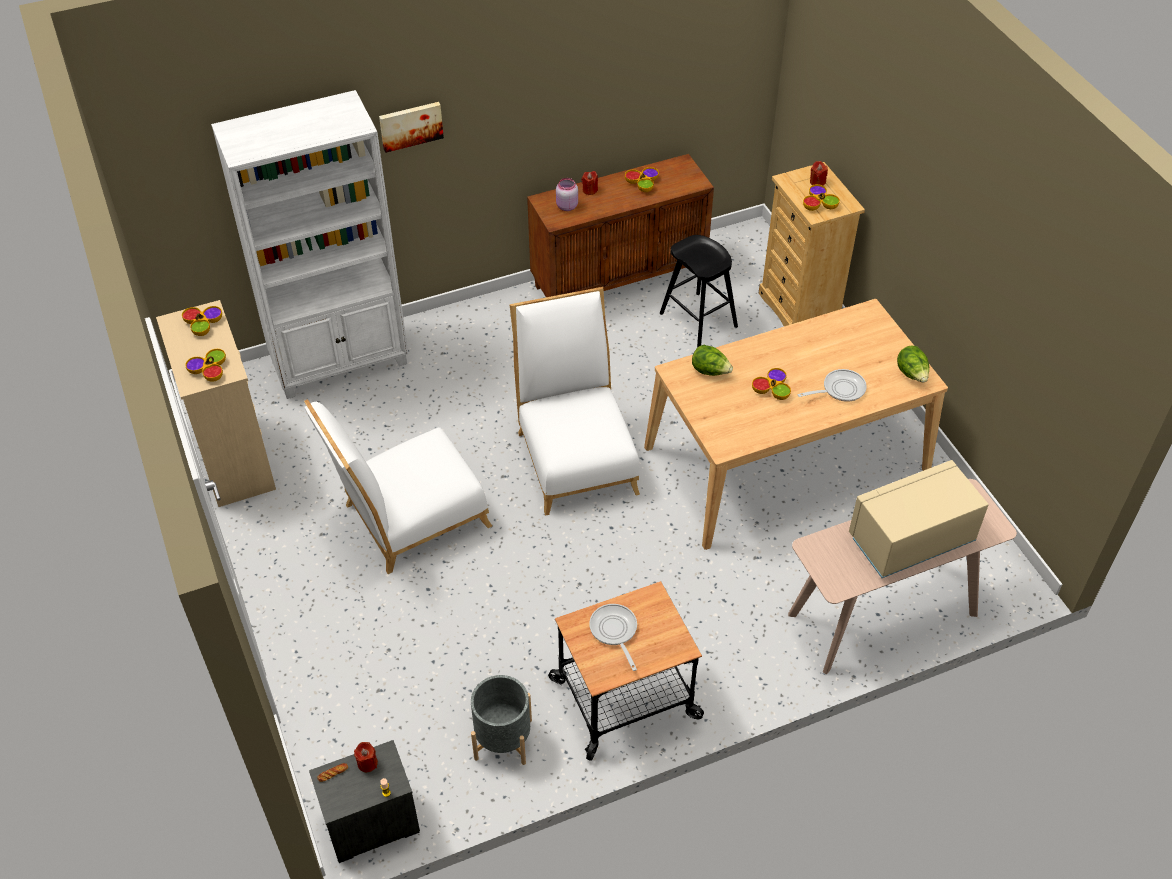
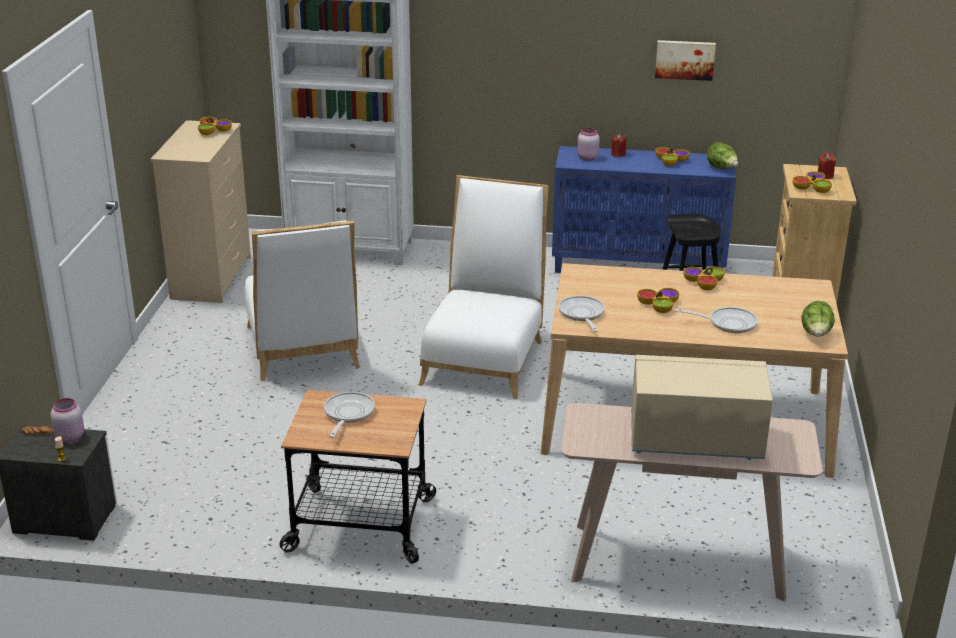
camera: 30 degrees right, 20 degrees down
bowl [185,349,226,382] -> bowl moved to [683,266,725,290]
white chair [304,399,492,574] -> white chair turned 105 degrees counterclockwise [245,220,360,381]
red candle [354,742,378,772] -> pink jar [51,398,84,442]
picture [379,102,444,153] -> picture moved to [655,40,716,81]
grey planter [471,675,532,765] -> none
brown cabinet [527,154,714,297] -> blue cabinet [552,146,736,273]
lettuce [692,345,733,376] -> lettuce moved to [707,142,738,169]
none -> frying pan [558,296,605,332]

